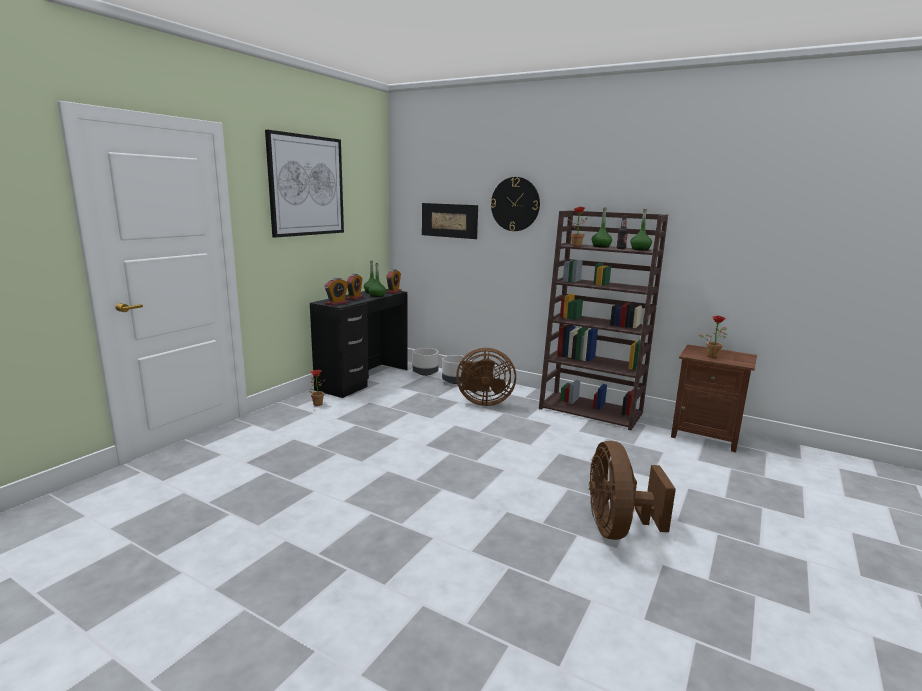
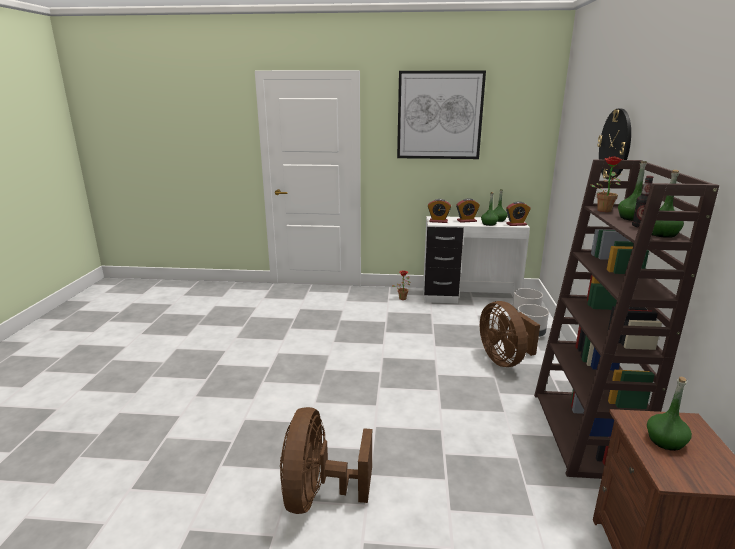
camera: 65 degrees right, 5 degrees up
black desk [310,289,408,398] -> white desk [423,216,530,303]
picture [422,203,478,239] -> none
brown fan [589,441,676,540] -> brown fan turned 60 degrees counterclockwise [280,407,372,514]
potted plant [699,316,728,358] -> green bottle [647,376,692,451]

